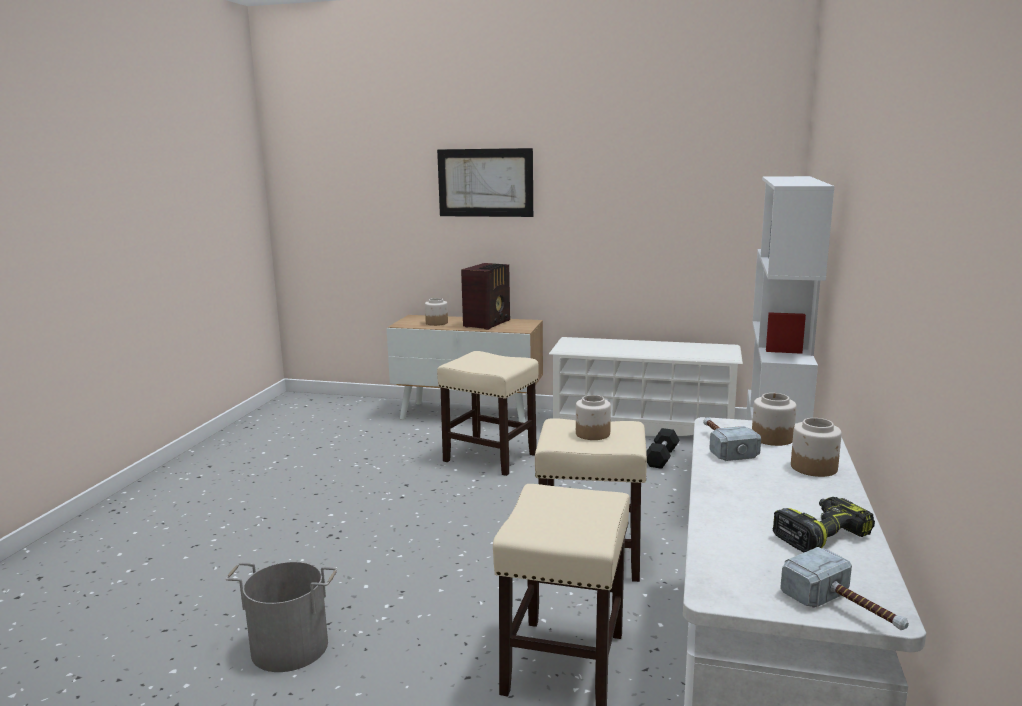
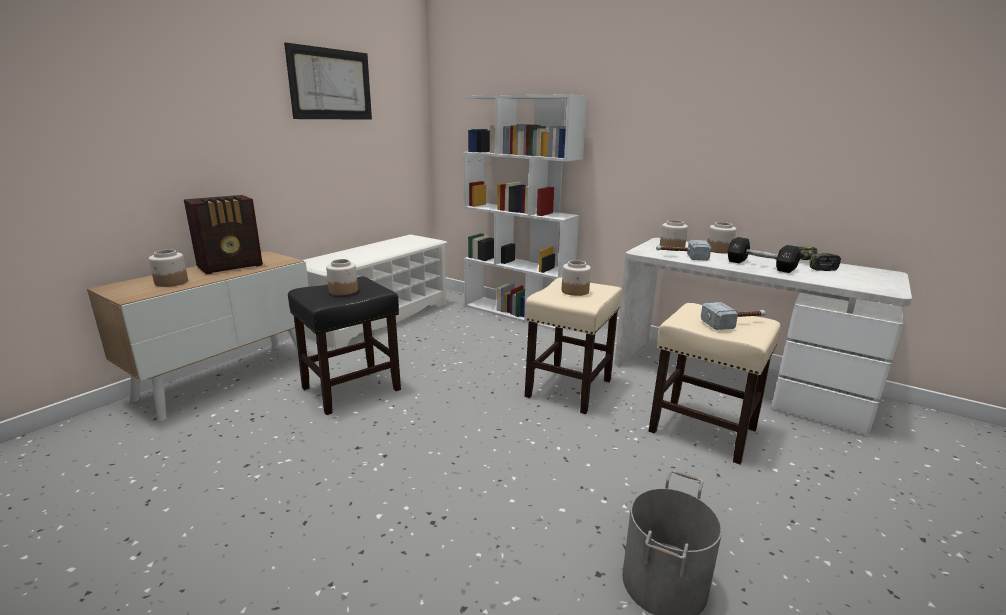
camera: 70 degrees left, 5 degrees up
picture [437,148,533,217] -> picture moved to [284,42,372,120]
beige stool [437,351,539,476] -> black stool [288,277,401,415]
radio [461,263,510,330] -> radio turned 90 degrees clockwise [184,195,263,275]
black dumbbell [646,428,680,469] -> black dumbbell moved to [728,237,800,273]
hammer [780,547,909,630] -> hammer moved to [701,302,766,330]
none -> jar [326,259,358,295]

